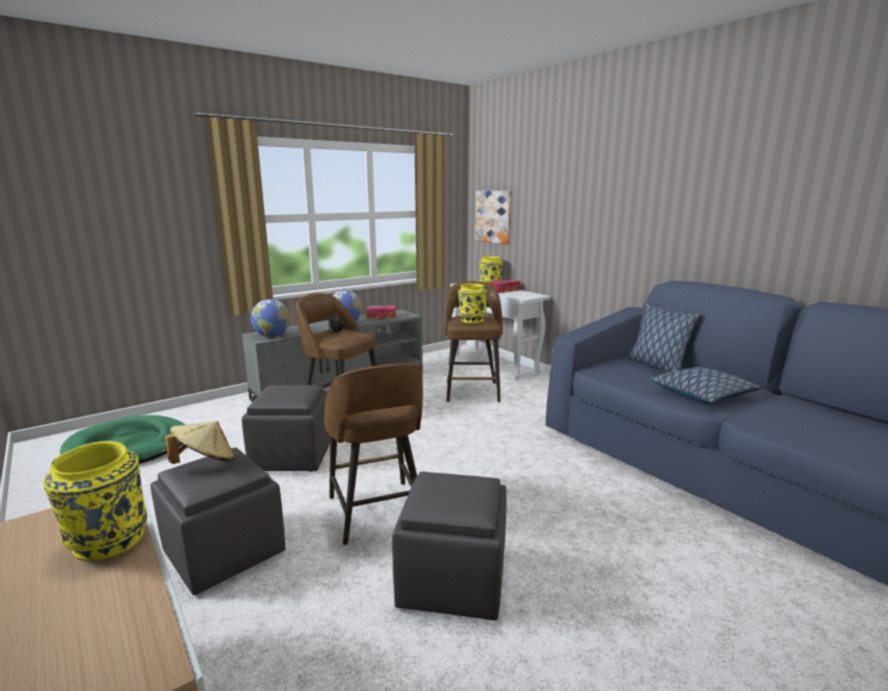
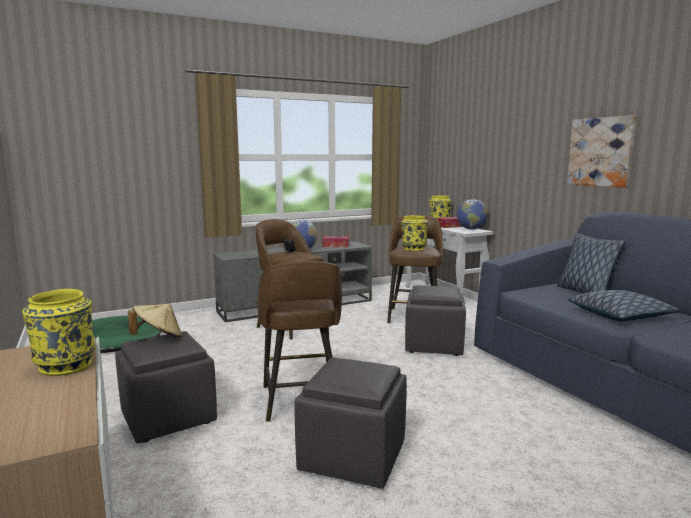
camera: 10 degrees right, 5 degrees down
grey ottoman [242,385,330,472] -> grey ottoman moved to [405,285,466,356]
globe [250,299,290,337] -> globe moved to [457,199,488,230]
picture [475,191,512,244] -> picture moved to [567,115,636,188]

